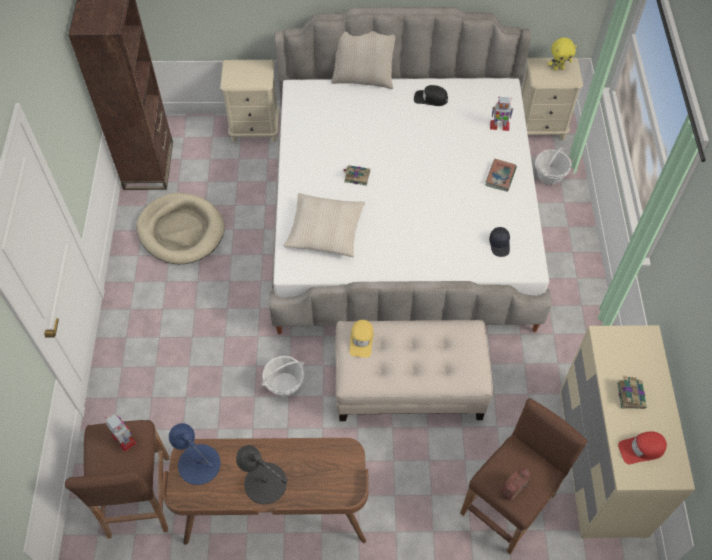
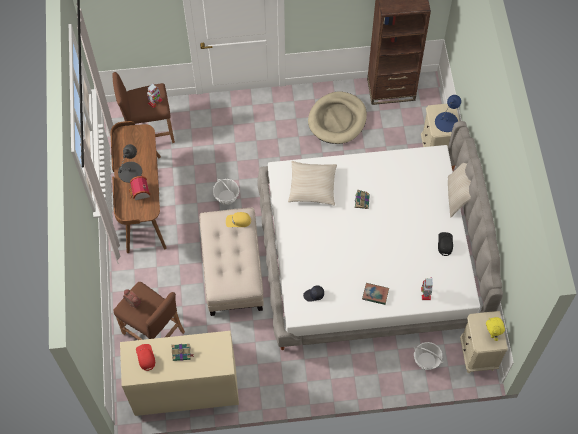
camera: 85 degrees right, 5 degrees up
blue table lamp [169,423,221,485] -> blue table lamp moved to [435,95,461,132]
none -> toy house [129,176,150,200]

